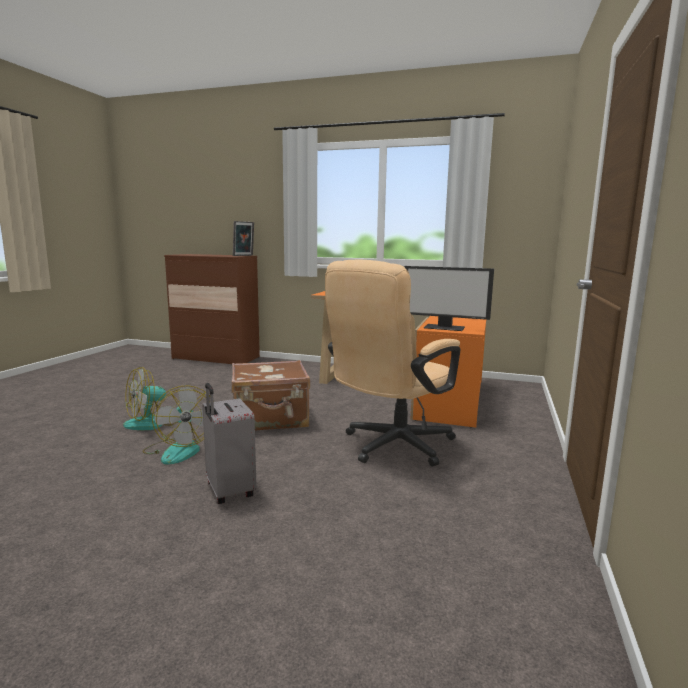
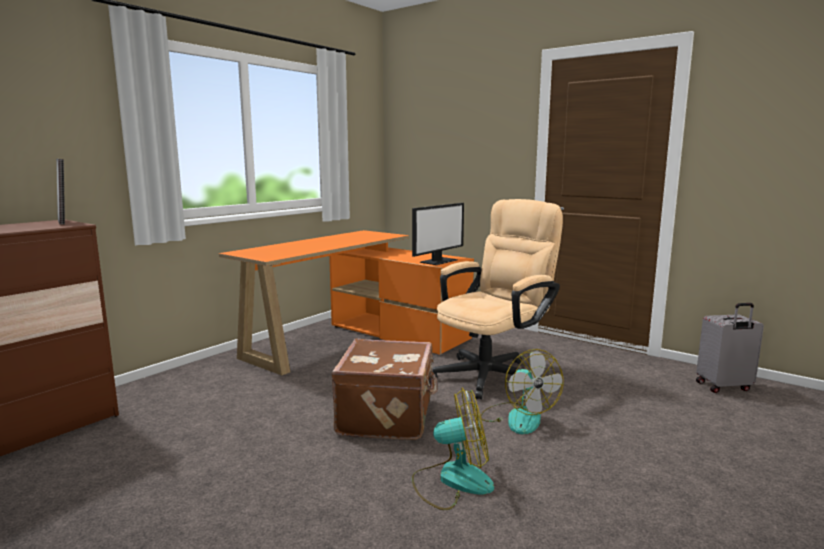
camera: 70 degrees left, 0 degrees up
fan [123,367,178,430] -> fan moved to [480,349,564,434]
grey suitcase [202,383,257,504] -> grey suitcase moved to [696,303,764,393]
beige office chair [325,260,460,467] -> beige office chair turned 105 degrees counterclockwise [431,199,563,399]

